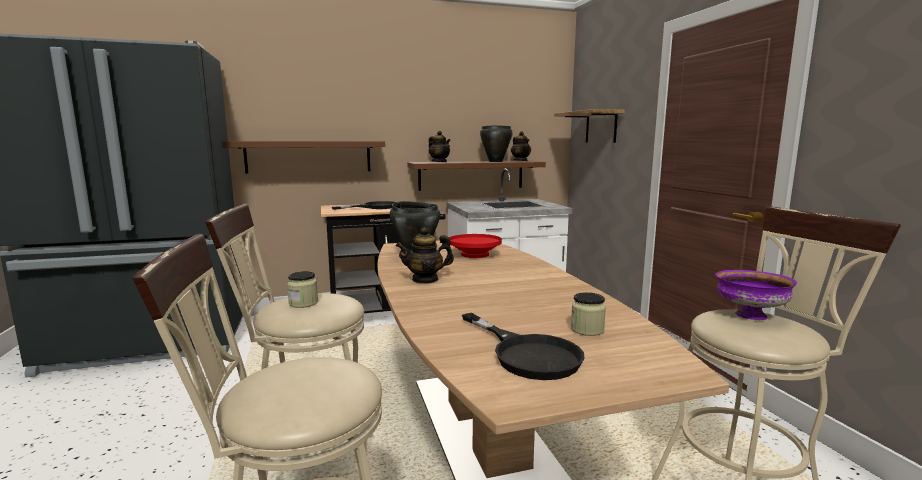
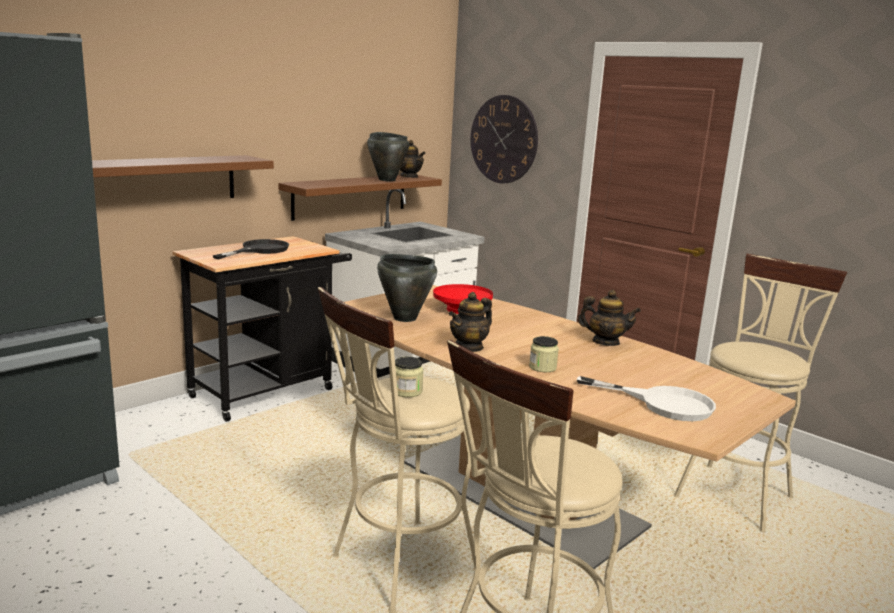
camera: 30 degrees left, 5 degrees up
teapot [429,131,451,162] -> teapot moved to [578,290,641,346]
black frying pan [462,313,585,380] -> white frying pan [577,376,716,421]
shelf [554,109,625,143] -> wall clock [470,95,538,183]
jar [571,292,606,336] -> jar moved to [529,336,559,372]
purple bowl [715,270,797,320] -> none

